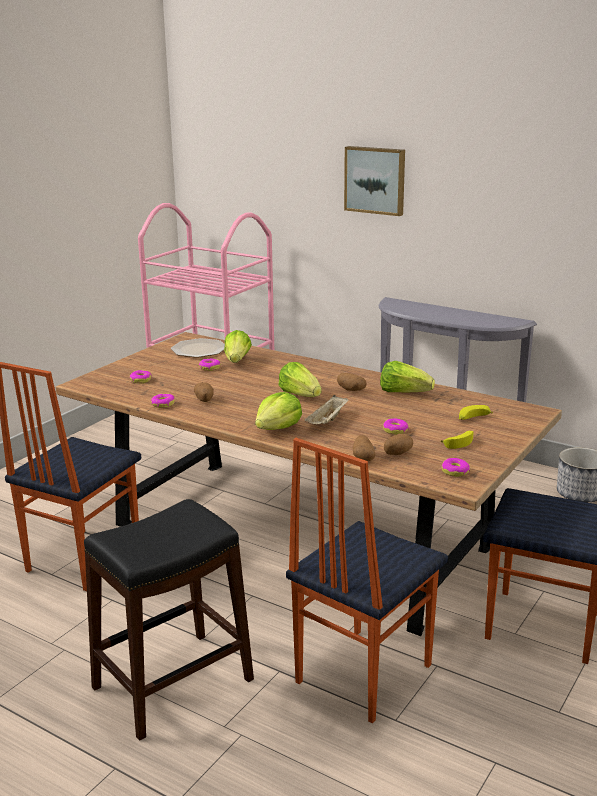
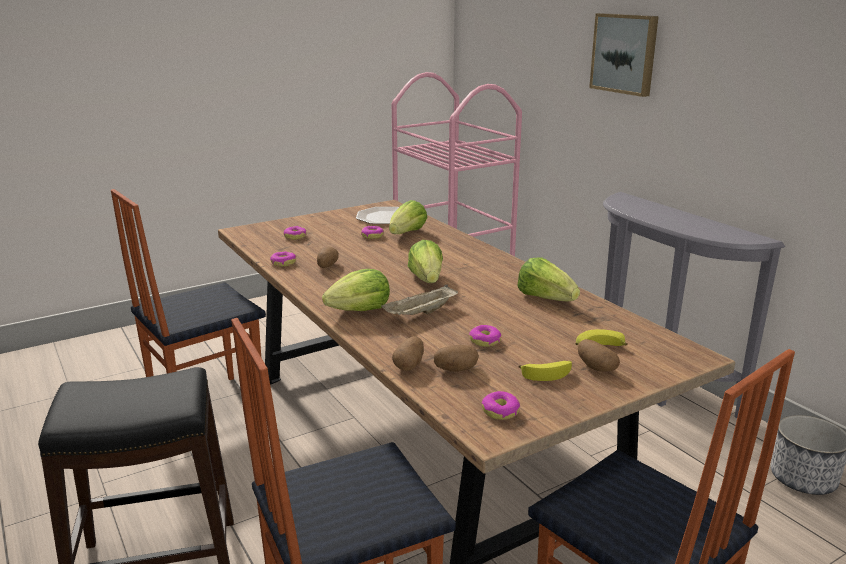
camera: 25 degrees right, 0 degrees up
potato [337,373,367,391] -> potato moved to [578,339,620,372]

